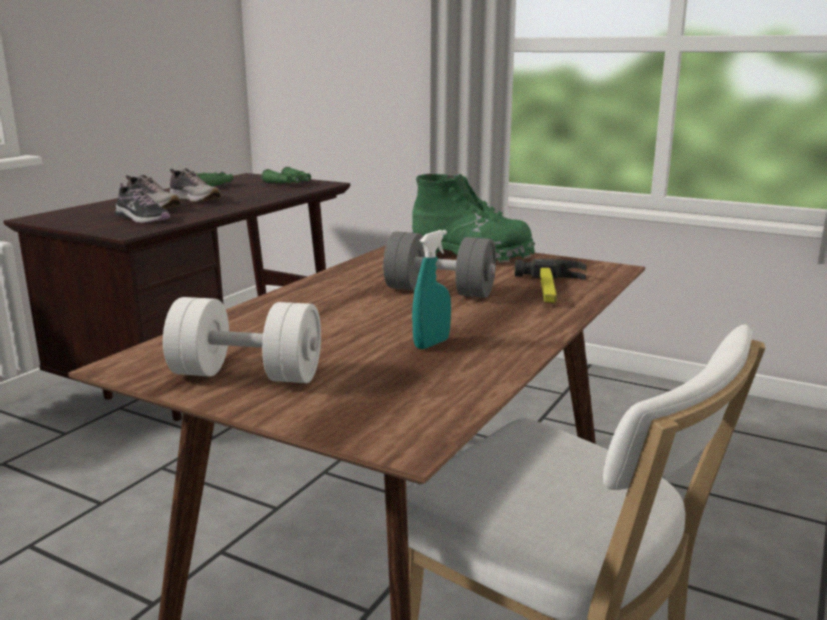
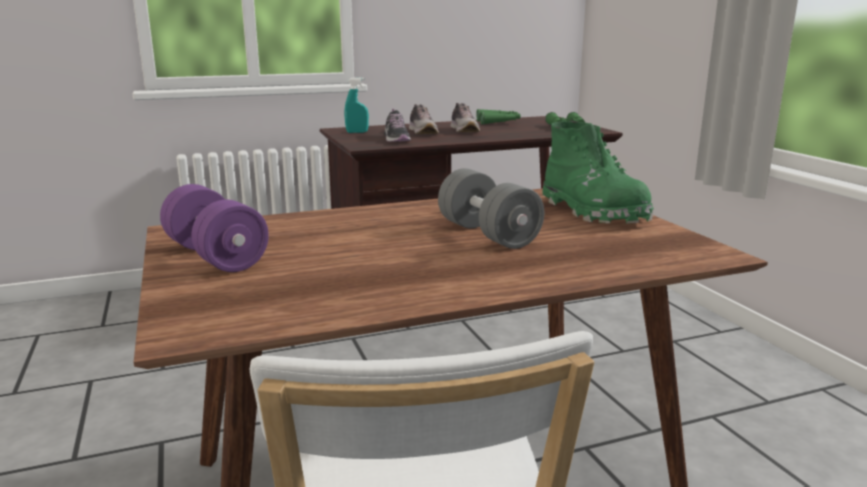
camera: 40 degrees right, 0 degrees up
white dumbbell [163,297,321,383] -> purple dumbbell [160,184,269,272]
turquoise spray bottle [412,230,451,349] -> turquoise spray bottle moved to [345,77,369,133]
hammer [515,259,587,303] -> none

